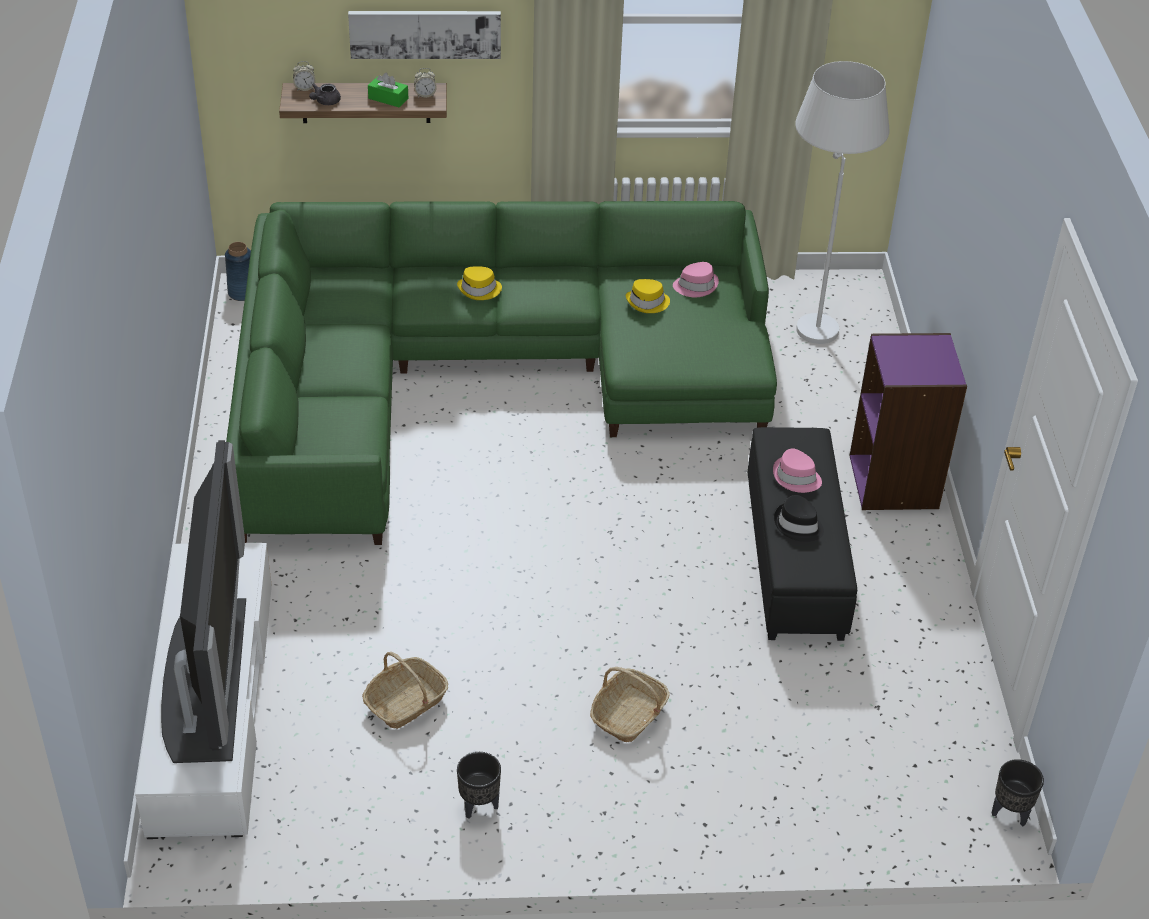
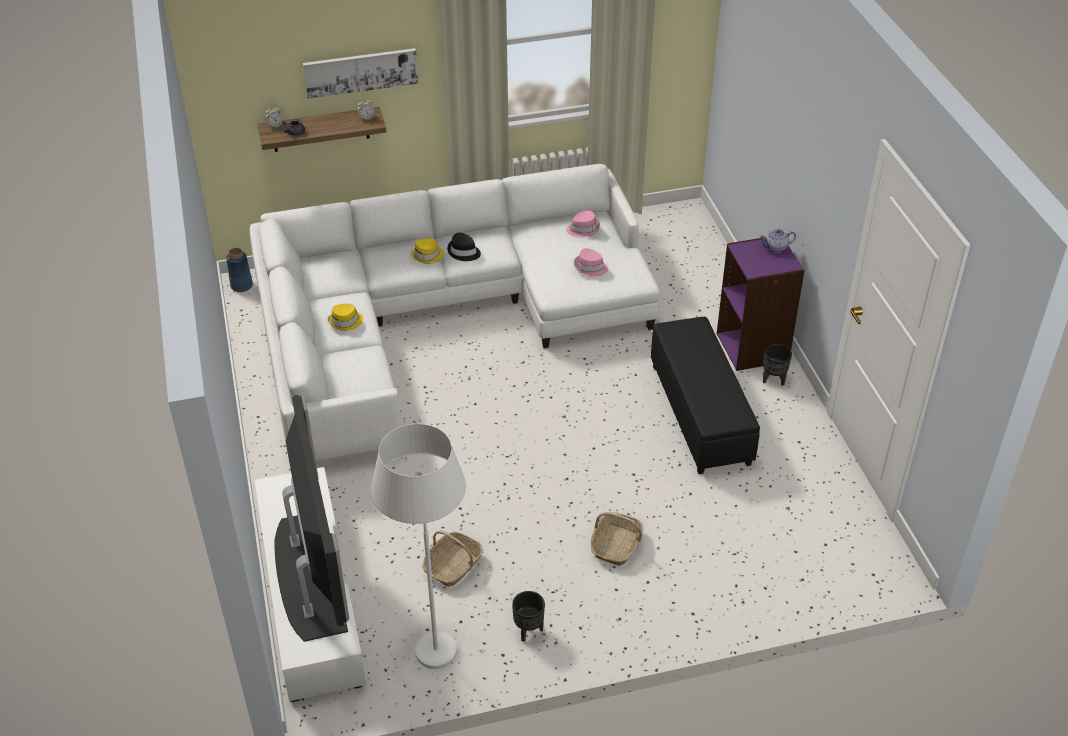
camera: 10 degrees left, 0 degrees up
green sofa [226,201,777,545] -> white sofa [250,164,660,461]
green tissue box [368,73,408,107] -> none
yellow hat [626,279,670,313] -> yellow hat moved to [328,304,363,331]
pink hat [773,448,822,493] -> pink hat moved to [574,248,608,277]
black hat [774,495,824,542] -> black hat moved to [447,233,481,261]
white floor lamp [795,61,889,344] -> white floor lamp moved to [371,424,466,669]
black planter [991,759,1044,826] -> black planter moved to [763,344,792,386]
none -> teapot [759,229,796,253]

